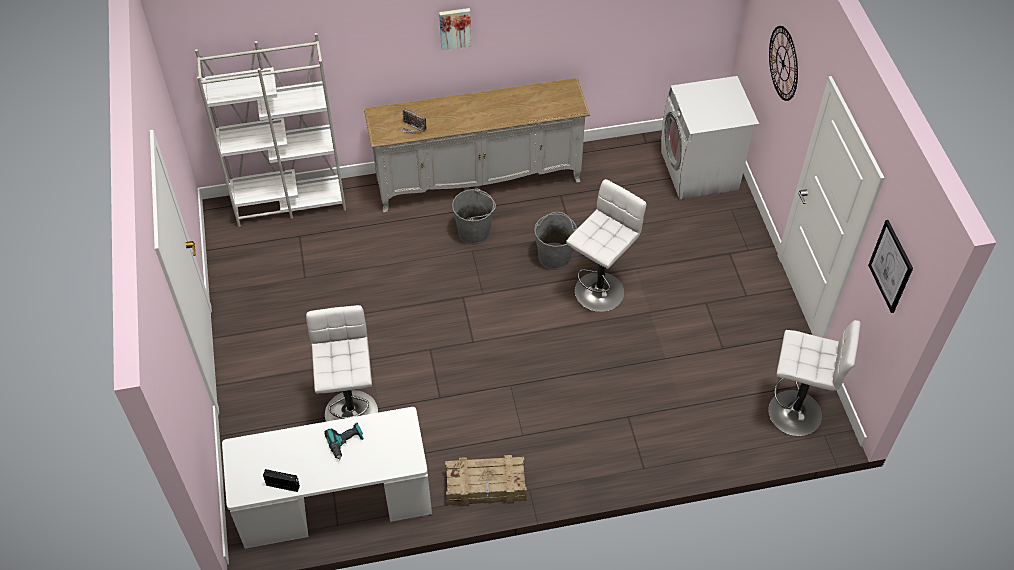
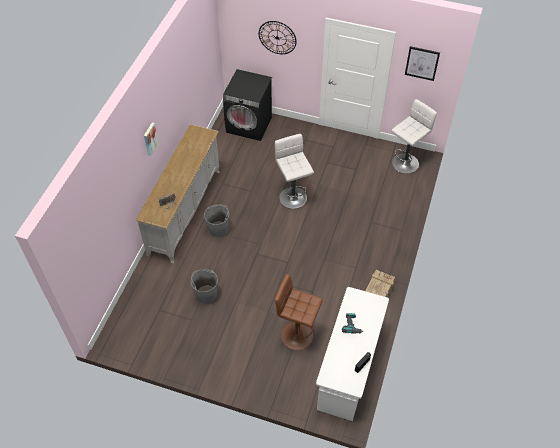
camera: 60 degrees left, 0 degrees up
white bookcase [195,33,346,227] -> none
white stool [306,305,378,422] -> brown stool [274,274,323,350]
grey bucket [534,212,577,270] -> grey bucket moved to [191,269,218,304]
white washing machine [661,76,759,200] -> black washing machine [223,69,272,141]

